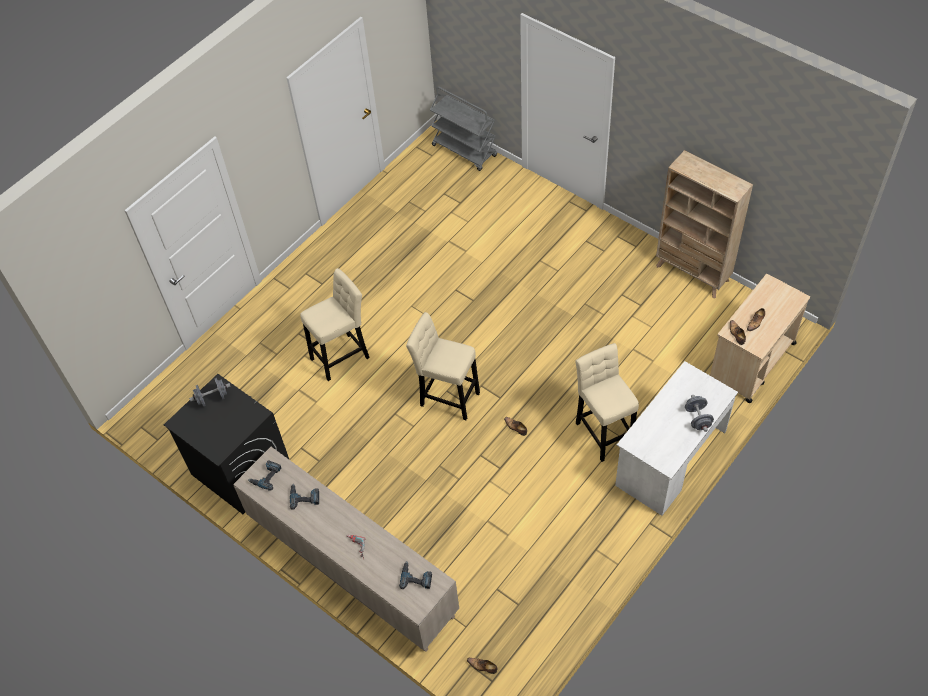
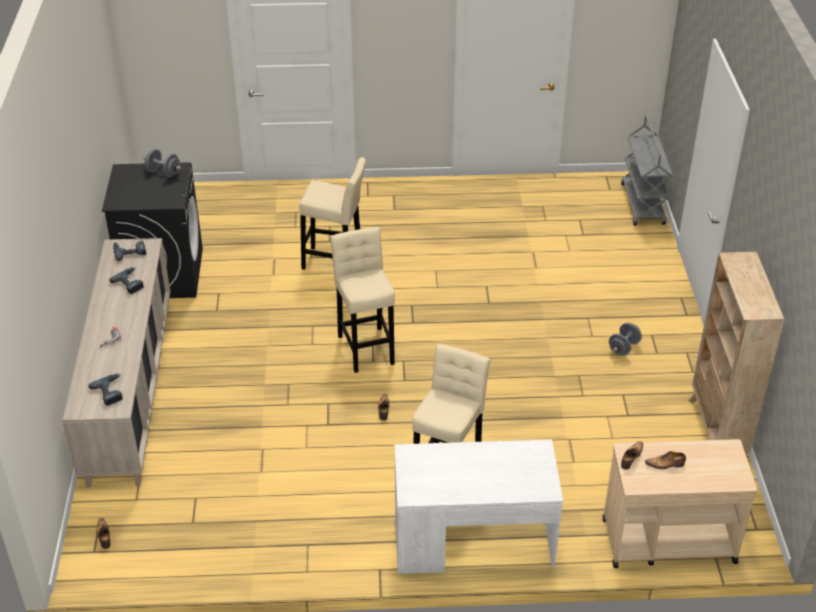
camera: 45 degrees right, 15 degrees down
grey dumbbell [685,395,714,432] -> grey dumbbell moved to [609,323,642,355]

